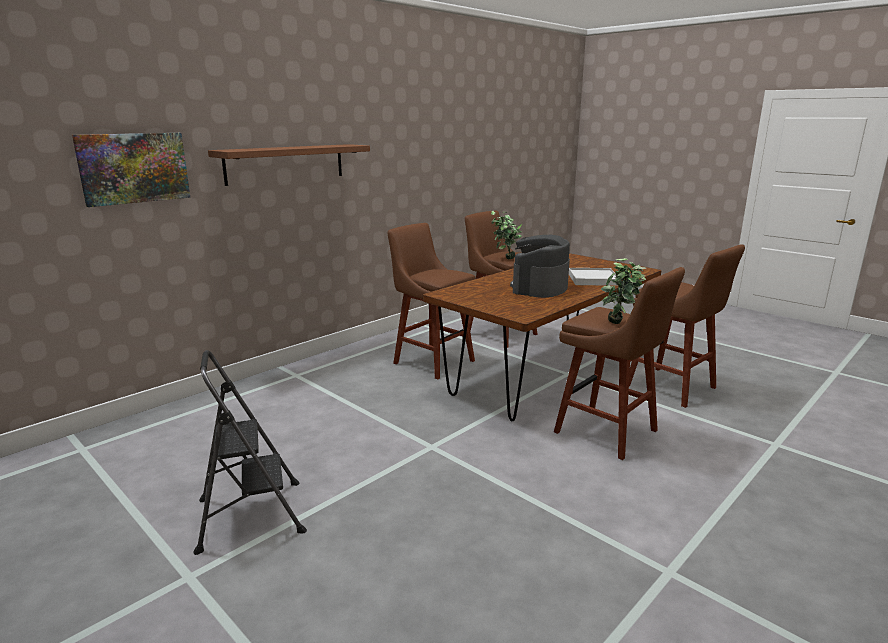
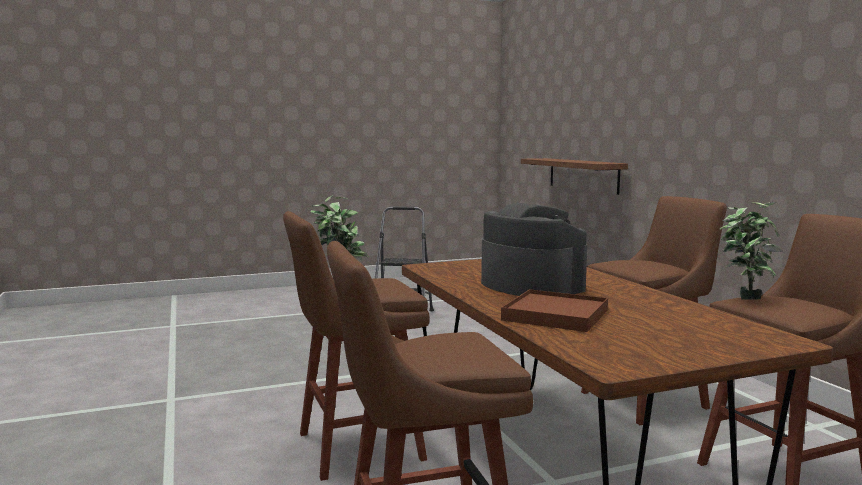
camera: 115 degrees right, 10 degrees down
picture [72,133,190,207] -> none
shelf [208,144,370,186] -> shelf moved to [521,158,628,195]
white tray [569,268,618,286] -> brown tray [501,289,608,332]

